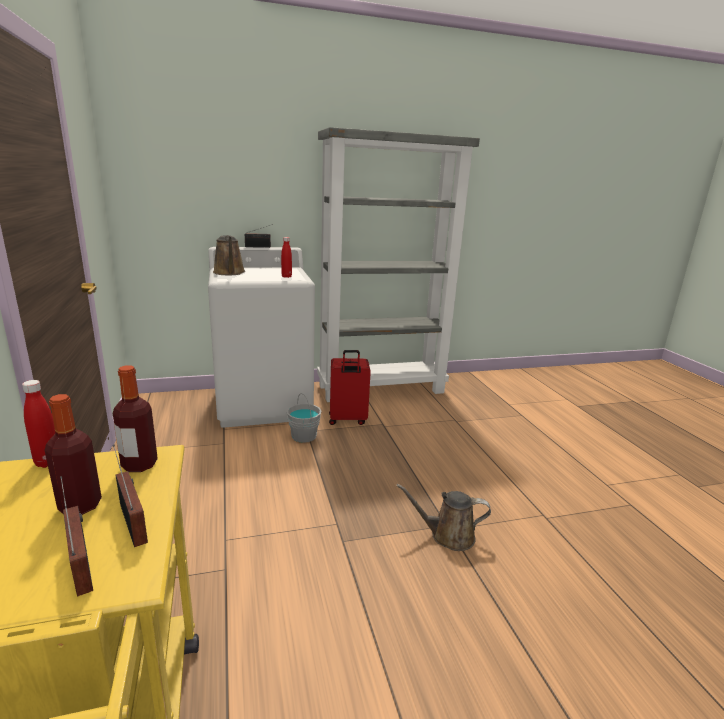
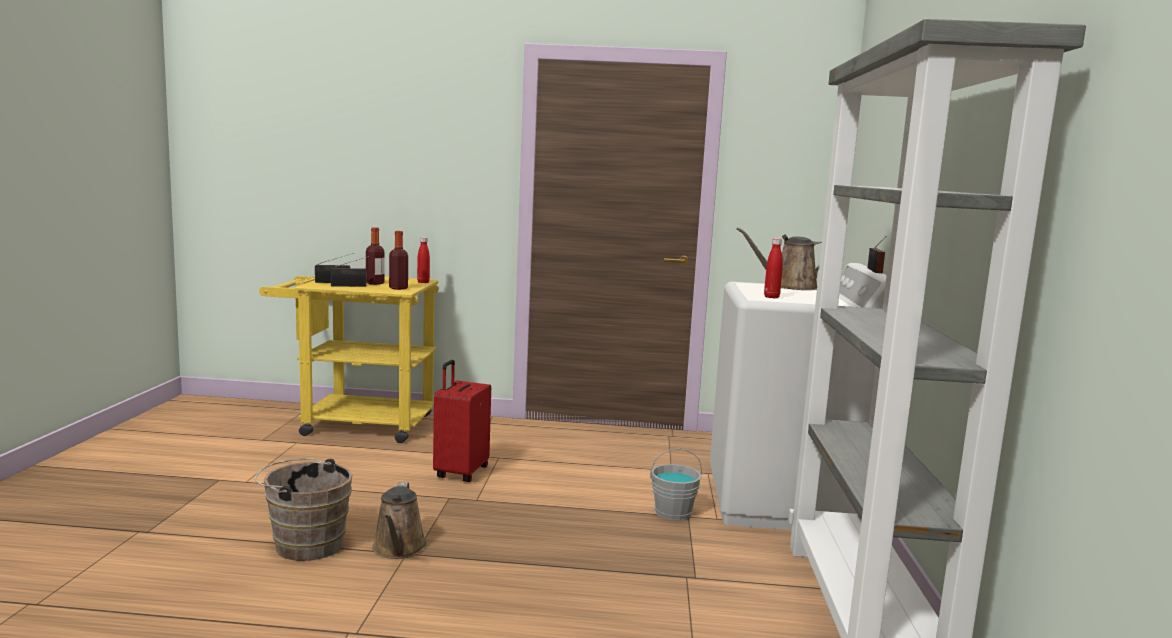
camera: 110 degrees right, 10 degrees down
red suitcase [329,350,371,425] -> red suitcase moved to [433,360,491,482]
brown watering can [396,484,491,551] -> brown watering can turned 150 degrees clockwise [372,482,427,559]
none -> brown bucket [255,458,352,561]

